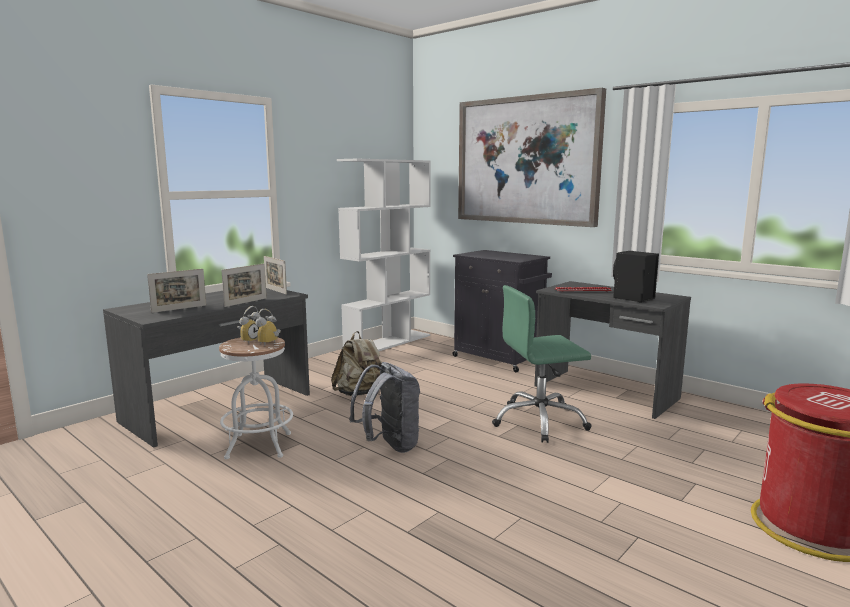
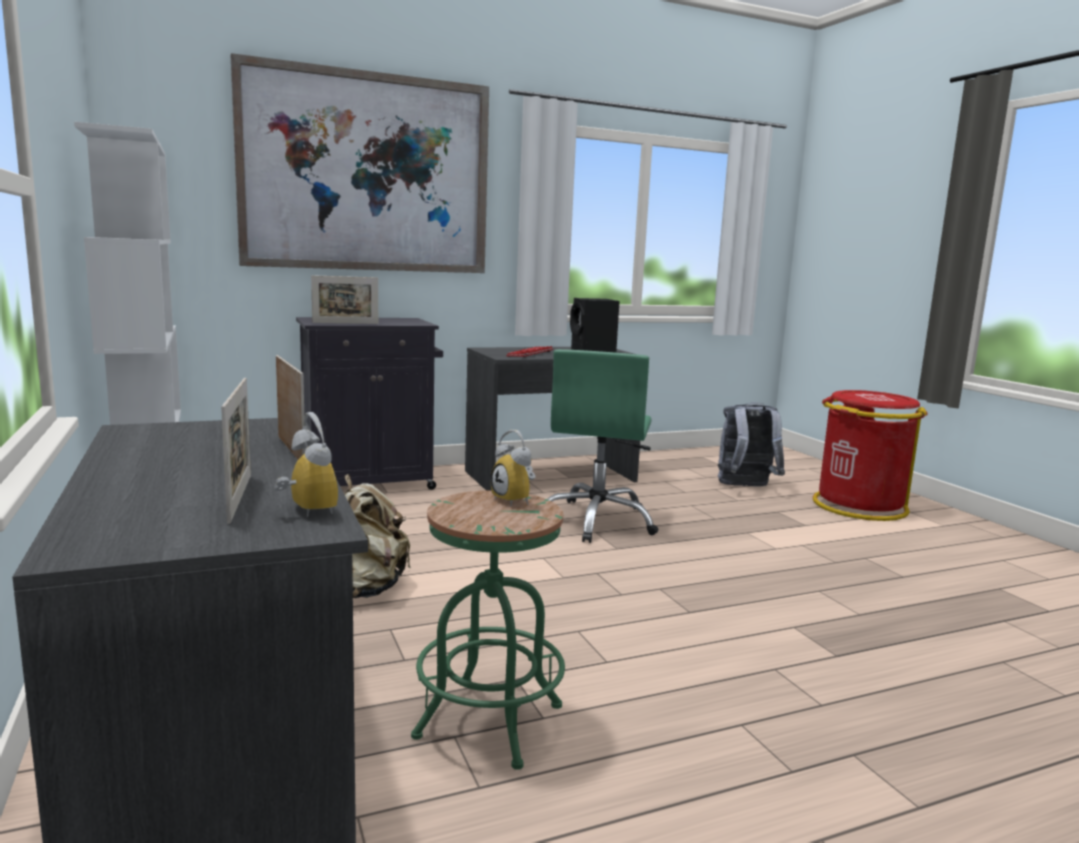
camera: 65 degrees left, 0 degrees up
white stool [219,337,293,459] -> green stool [411,490,565,770]
alarm clock [237,306,261,343] -> alarm clock moved to [274,412,338,517]
picture frame [264,256,287,295] -> picture frame moved to [311,275,378,324]
grey backpack [349,362,420,453] -> grey backpack moved to [718,402,785,487]

